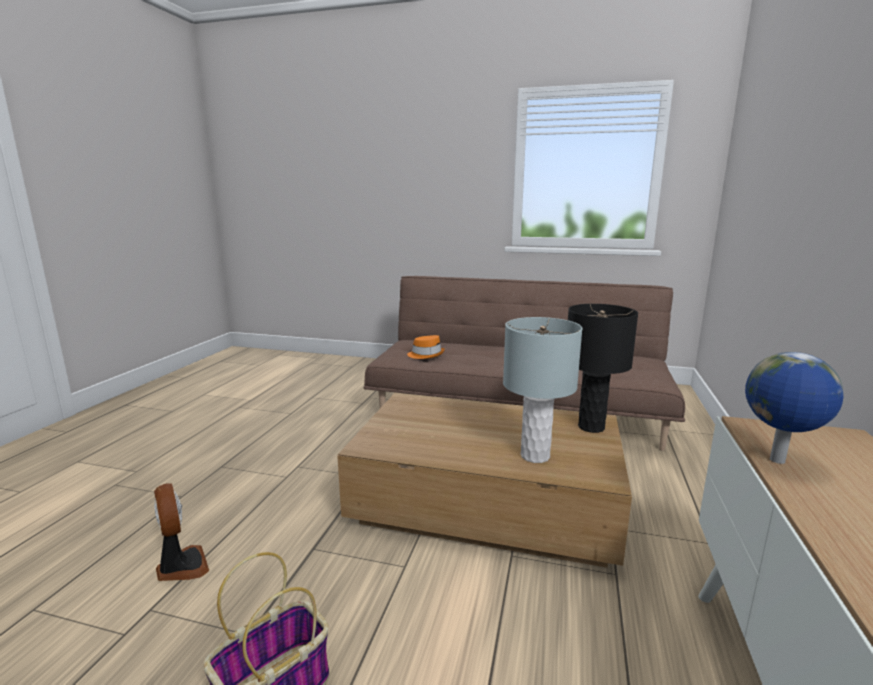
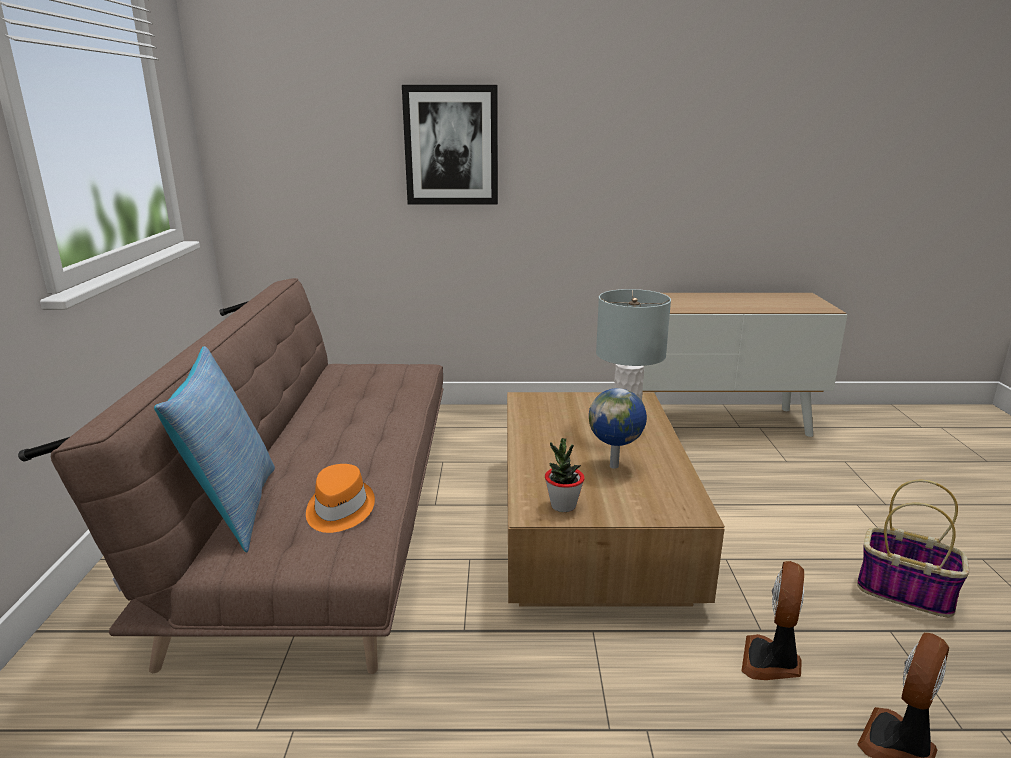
camera: 105 degrees left, 5 degrees up
black table lamp [568,304,638,433] -> none
globe [745,352,843,464] -> globe moved to [589,388,647,469]
none -> pillow [154,346,275,553]
none -> picture [402,85,498,204]
none -> potted plant [545,438,585,512]
none -> fan [742,561,804,680]

